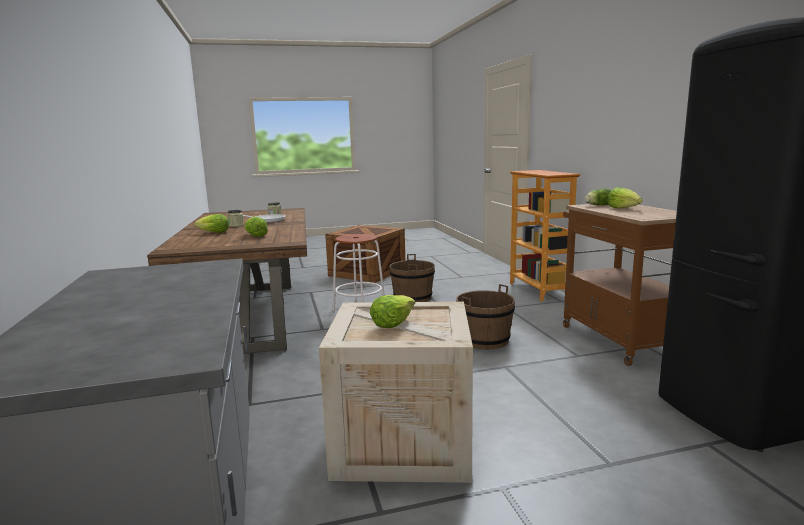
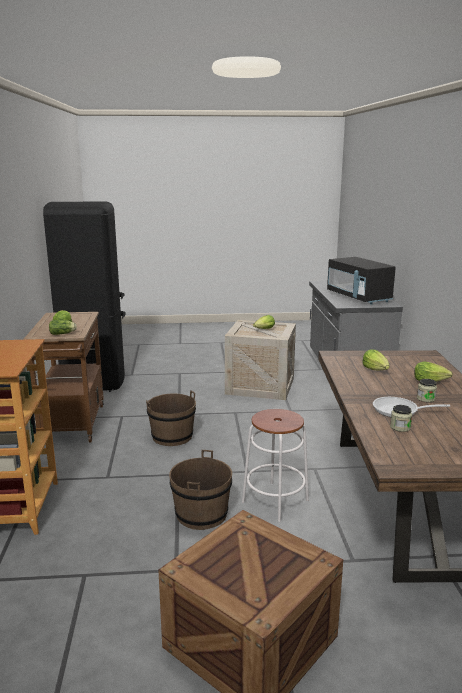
camera: 170 degrees left, 5 degrees up
none -> black microwave [327,257,396,304]

